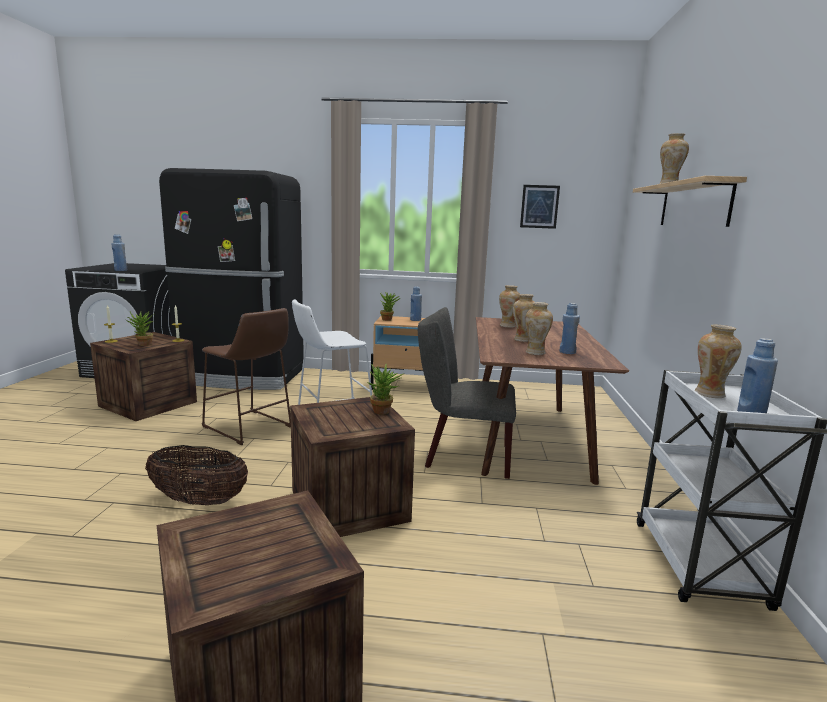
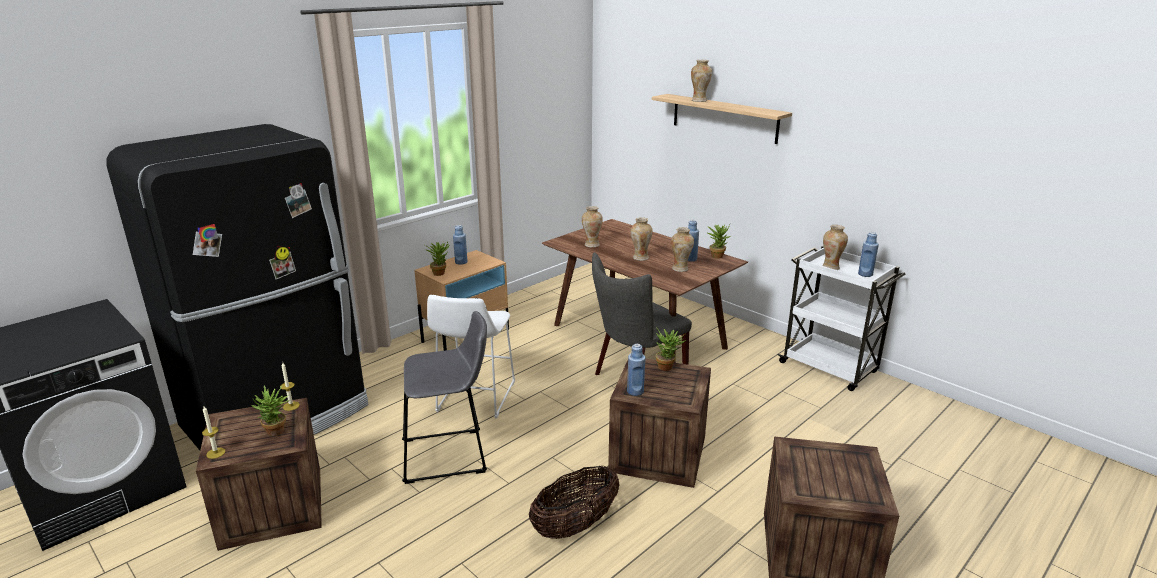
camera: 50 degrees left, 10 degrees up
blue bottle [111,234,127,271] -> blue bottle moved to [627,344,645,396]
brown stool [202,308,291,445] -> grey stool [402,311,487,484]
picture [520,185,560,229] -> none
none -> potted plant [706,224,731,259]

